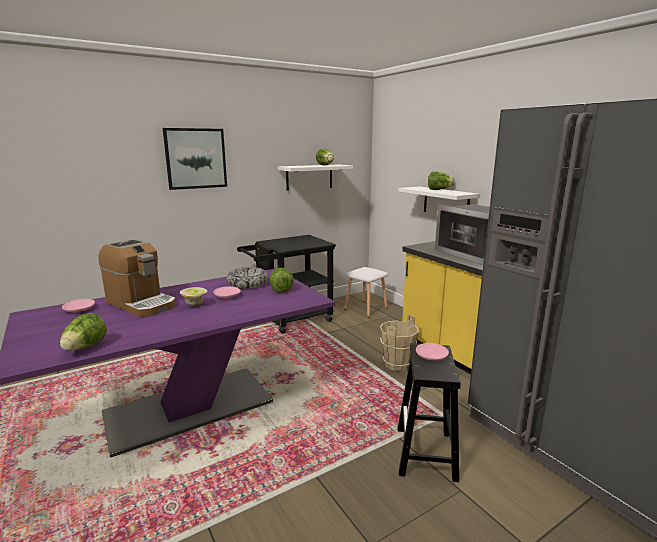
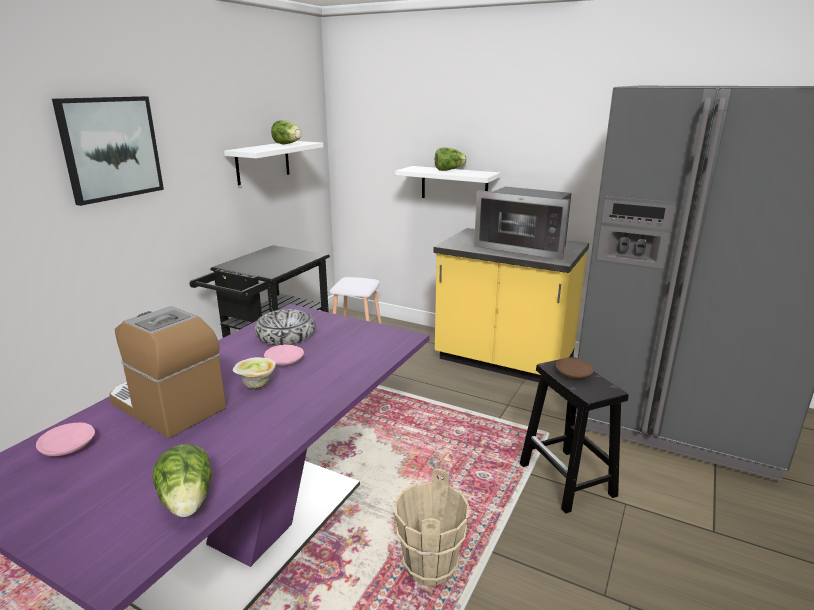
camera: 30 degrees left, 5 degrees up
coffee machine [98,239,176,317] -> coffee machine turned 150 degrees counterclockwise [109,306,226,438]
lettuce [270,268,294,293] -> none
beige bucket [380,314,419,371] -> beige bucket moved to [394,469,469,586]
pink plate [416,343,449,361] -> brown plate [556,358,593,379]

